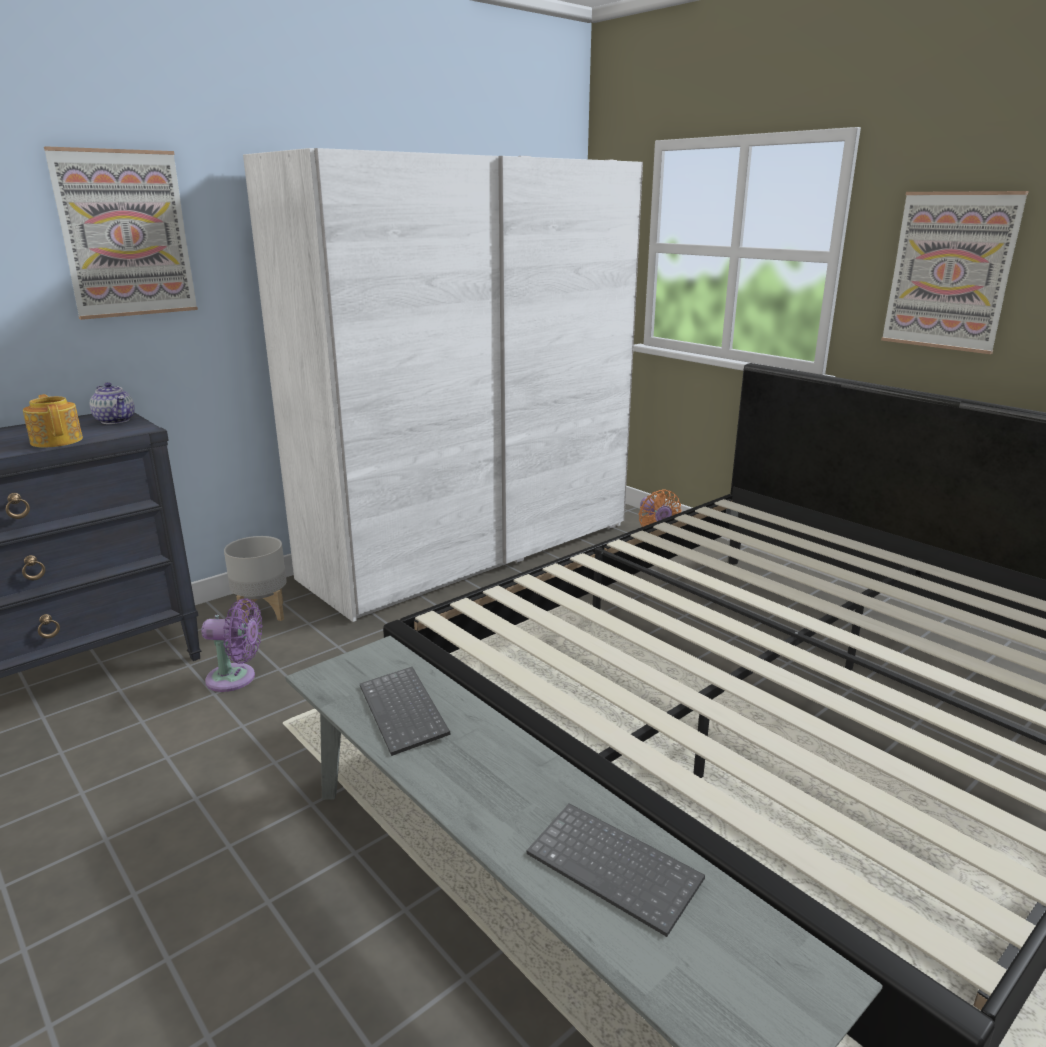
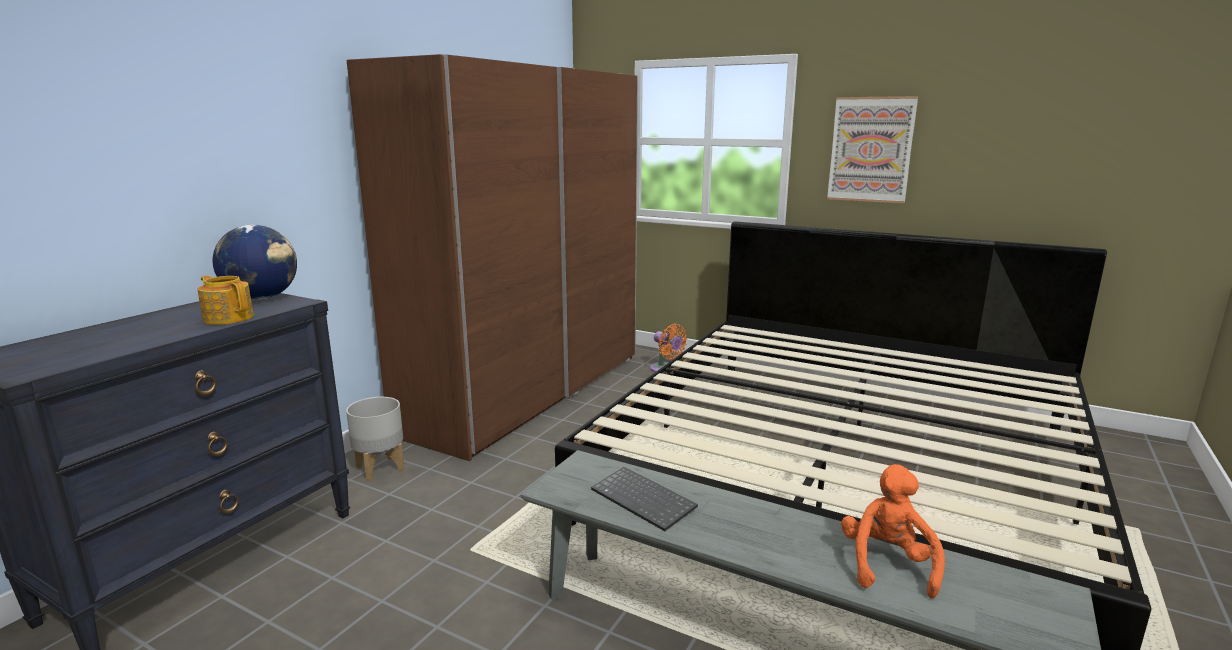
camera: 20 degrees left, 5 degrees down
picture [44,146,198,320] -> none
teapot [90,382,135,424] -> globe [213,225,297,300]
purple fan [201,598,262,692] -> none
white wardrobe [243,148,643,622] -> brown wardrobe [347,54,638,461]
keyboard [526,803,705,937] -> orange plush toy [841,464,945,599]

